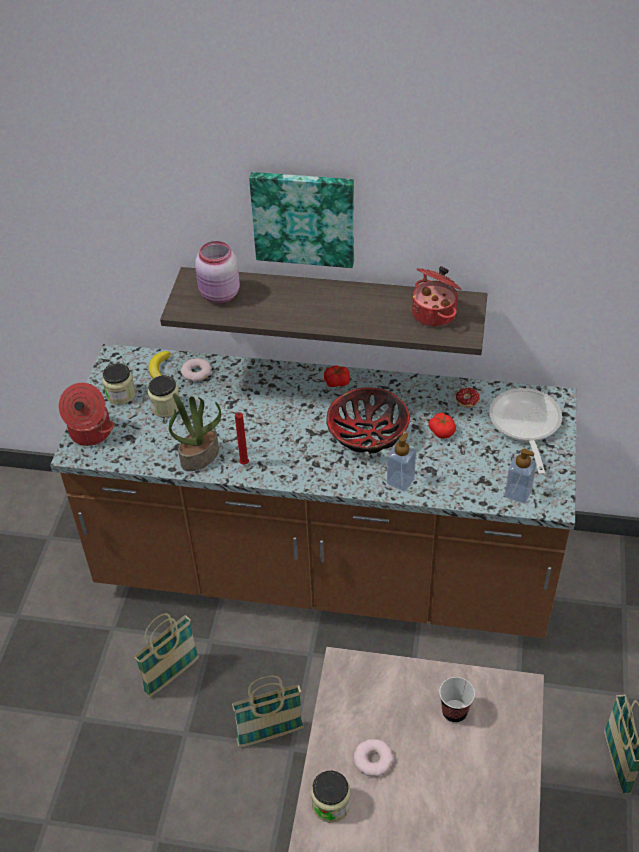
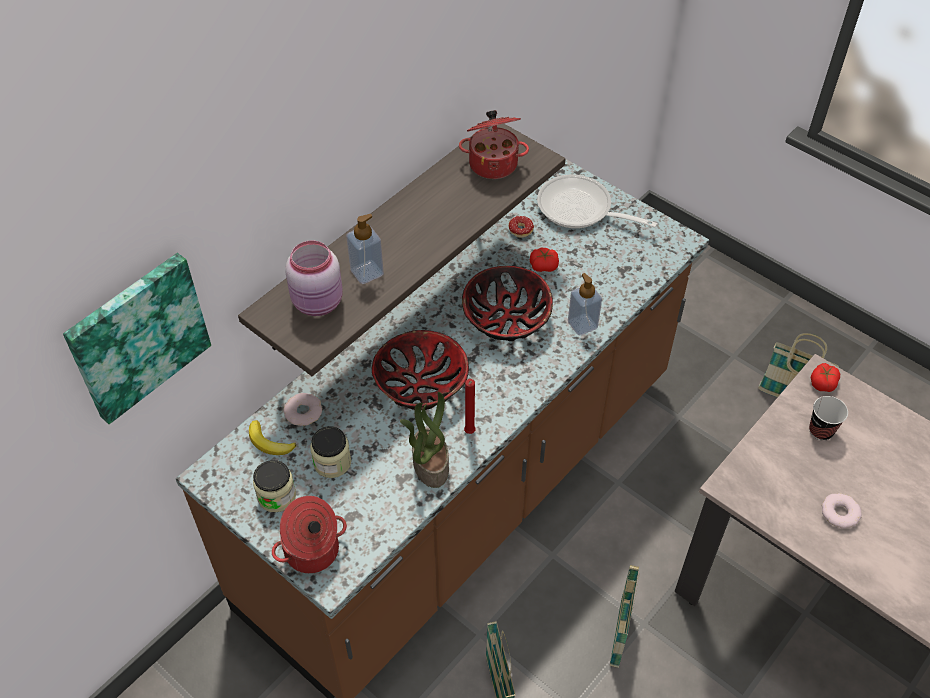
camera: 60 degrees left, 5 degrees up
picture [249,172,354,268] -> picture moved to [63,253,211,424]
jar [311,771,350,823] -> none
tomato [324,366,350,387] -> tomato moved to [811,363,840,392]
soap dispenser [505,448,536,503] -> soap dispenser moved to [346,214,384,284]
none -> bowl [372,330,469,410]

